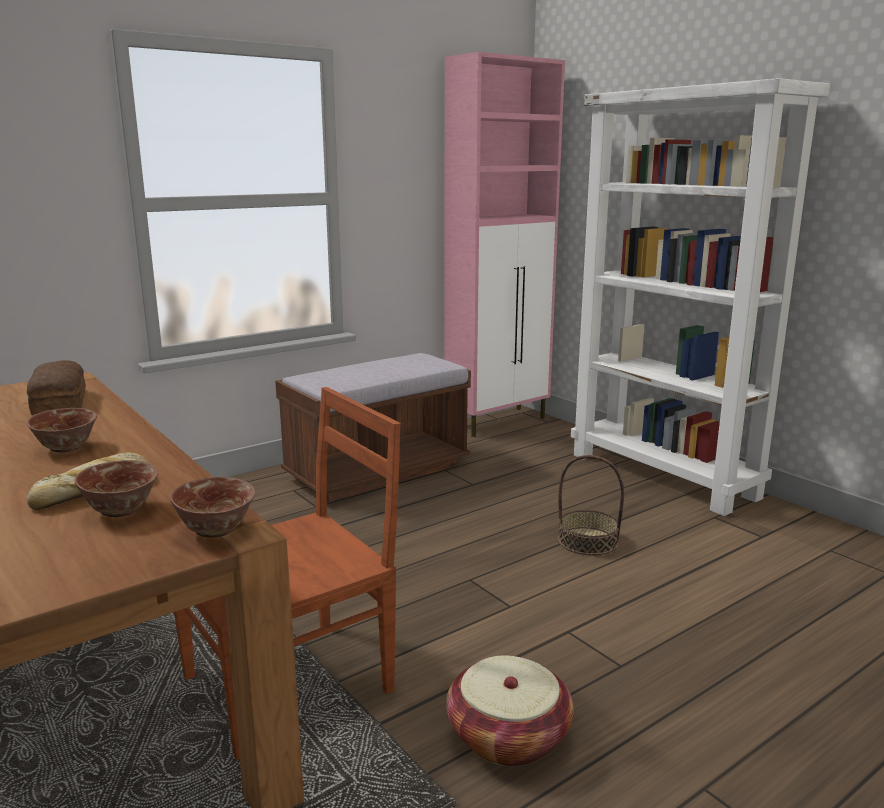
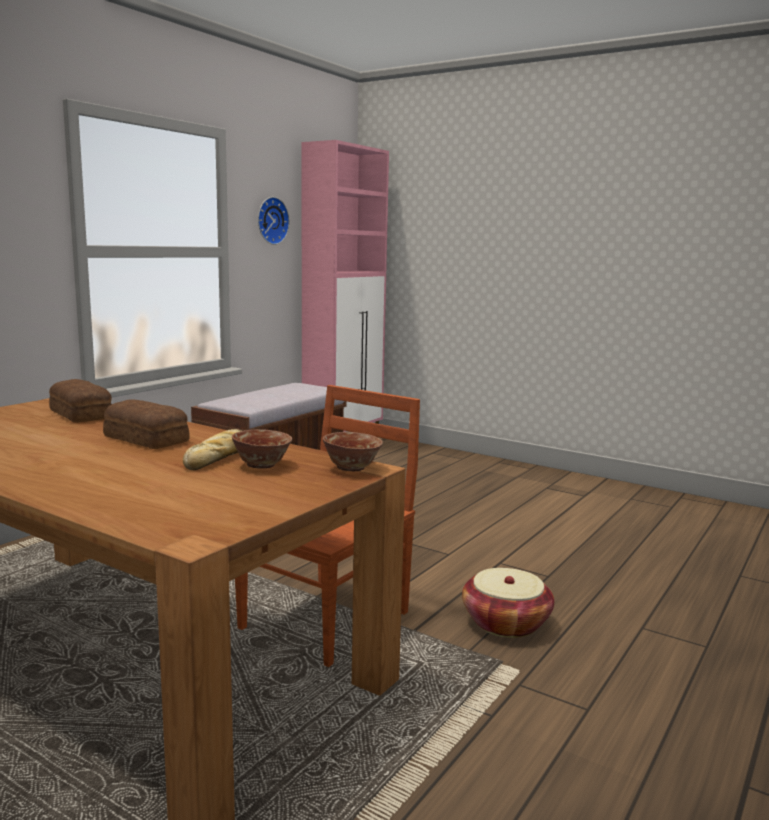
camera: 20 degrees left, 5 degrees down
bowl [27,408,97,453] -> bread [103,399,190,449]
basket [558,455,624,556] -> none
white bookcase [571,78,830,516] -> none
none -> wall clock [258,197,290,245]

